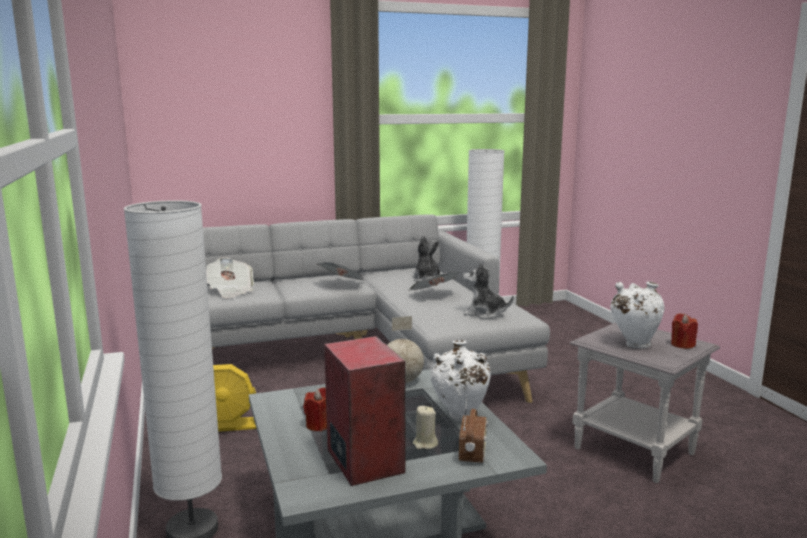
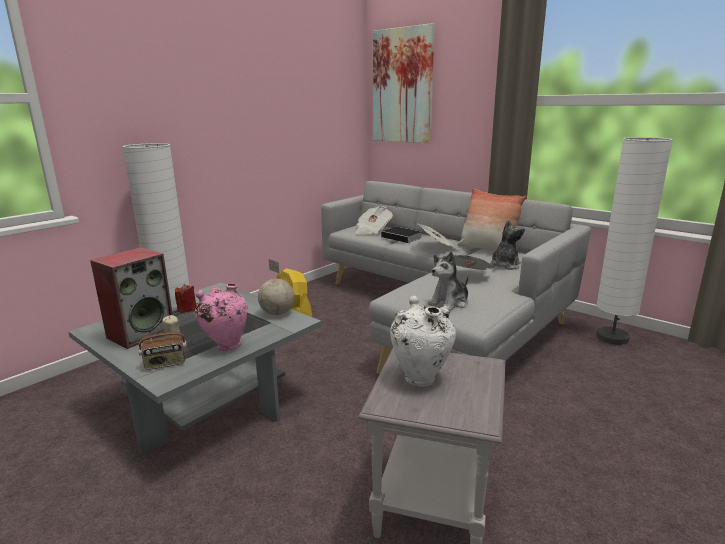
camera: 60 degrees right, 5 degrees up
white vase [430,340,491,421] -> pink vase [195,283,248,351]
plush toy [463,262,514,319] -> plush toy turned 120 degrees counterclockwise [428,252,469,311]
red candle [671,313,698,349] -> none
none -> picture [373,23,435,143]
none -> book [381,227,422,244]
none -> pillow [457,188,527,252]

